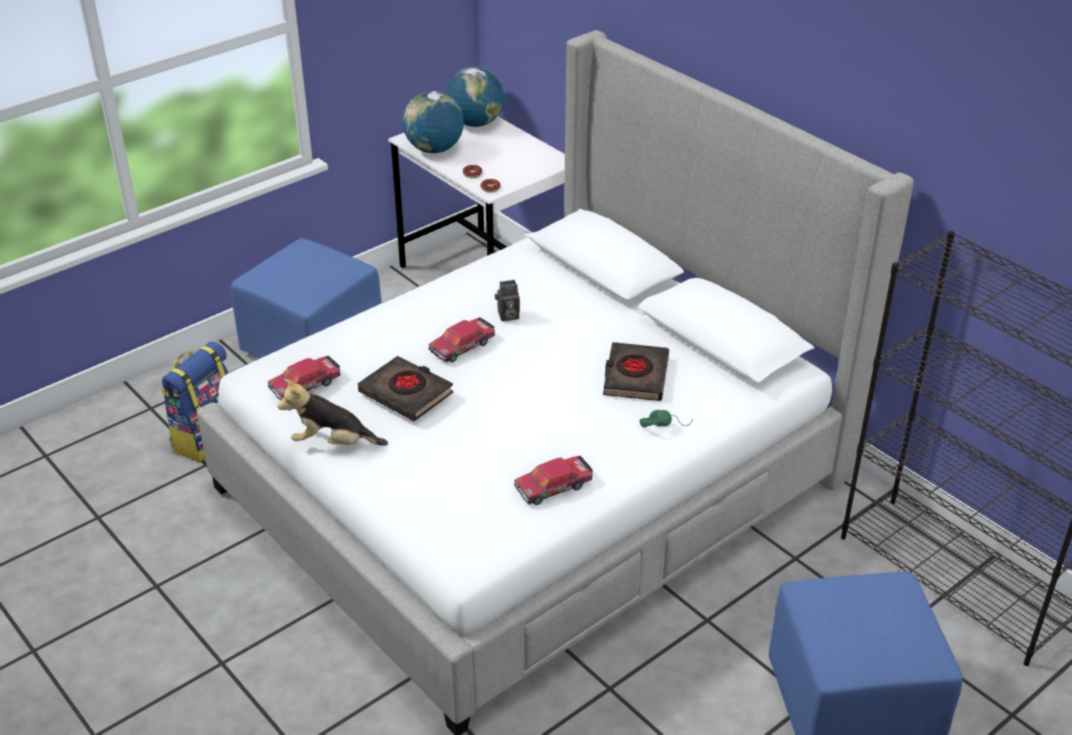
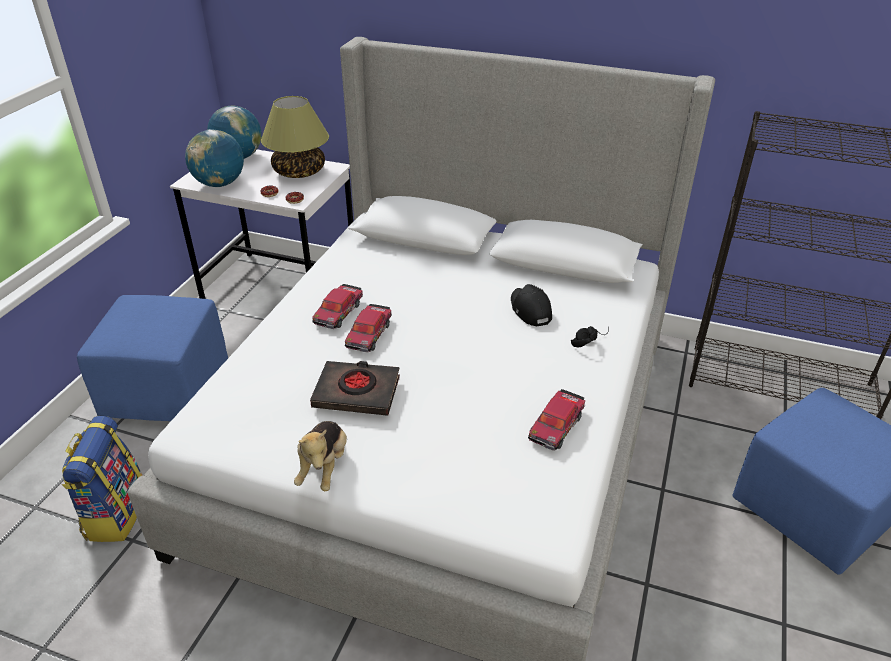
camera: 30 degrees left, 0 degrees up
toy car [268,356,341,401] -> toy car moved to [312,284,363,329]
plush toy [277,379,388,446] -> plush toy turned 60 degrees counterclockwise [294,421,347,491]
camera [495,280,520,321] -> none
black book [603,342,669,401] -> black cap [511,284,552,326]
green headphones [640,410,693,428] -> black headphones [571,326,609,348]
none -> table lamp [261,96,329,178]

